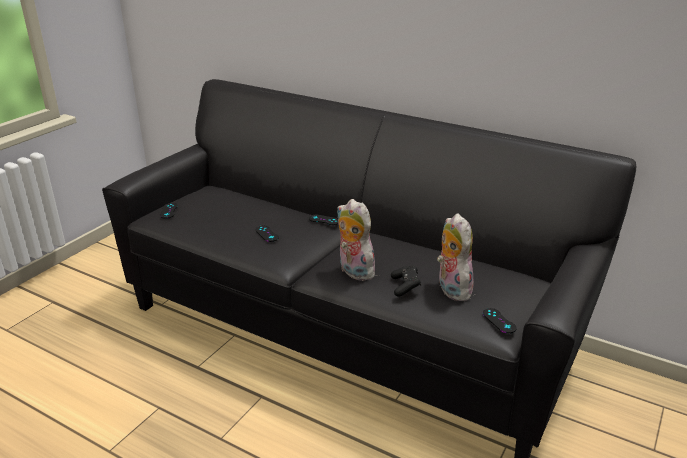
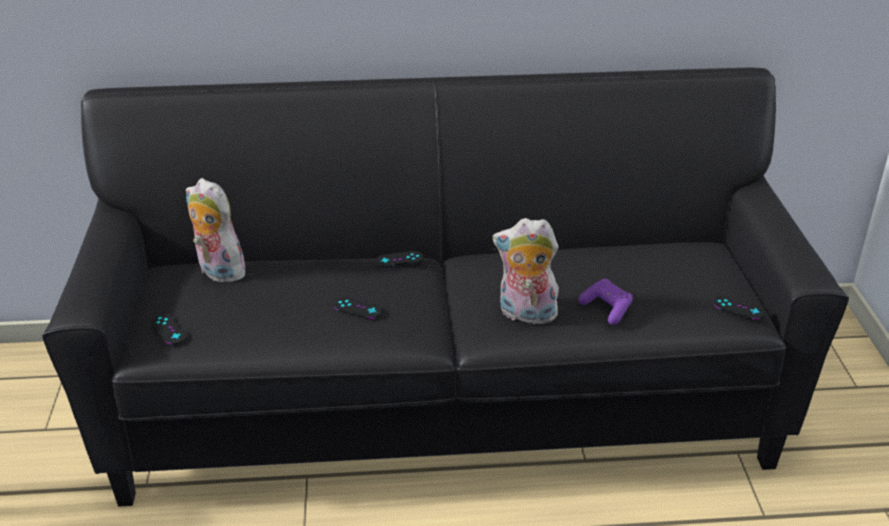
camera: 35 degrees left, 5 degrees up
black game controller [391,265,421,297] -> purple game controller [578,279,633,325]
plush toy [437,213,474,301] -> plush toy moved to [186,178,245,282]

